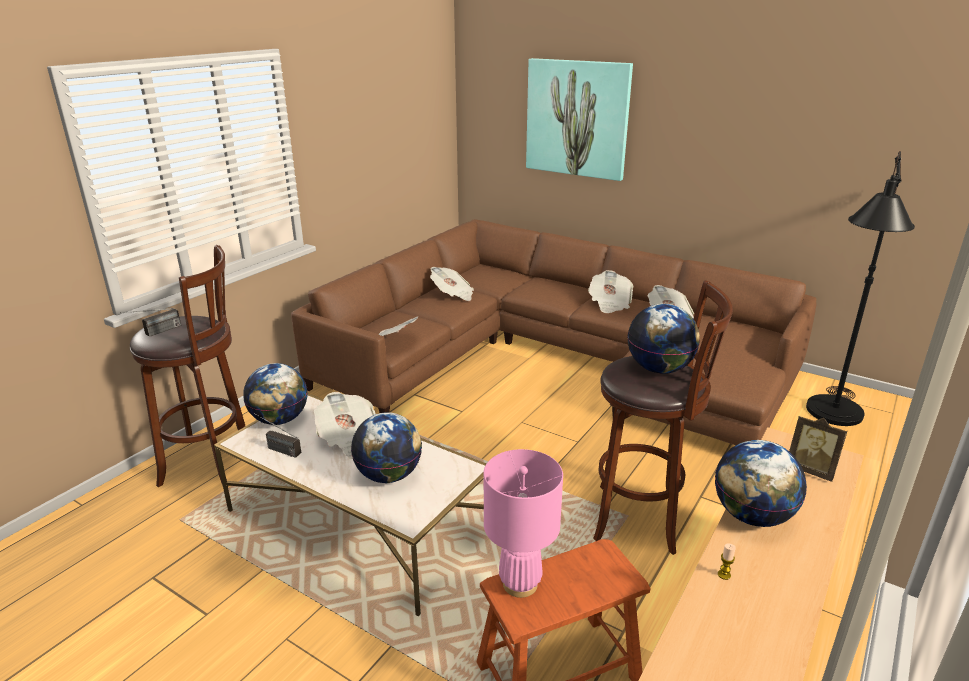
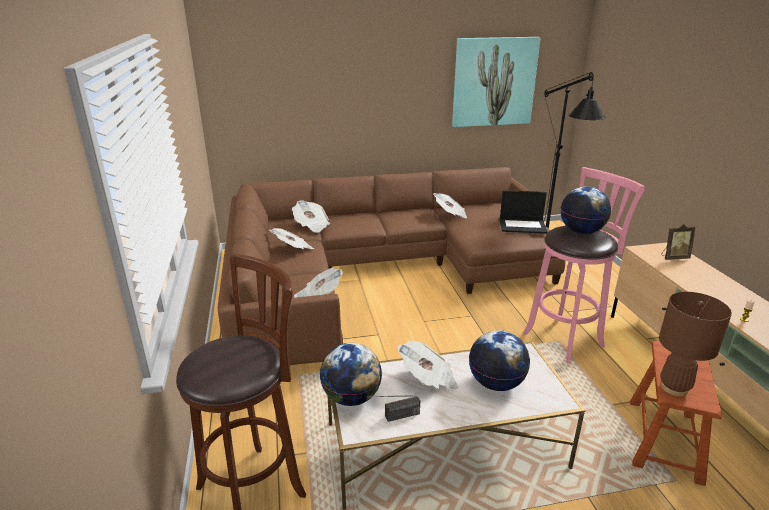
camera: 45 degrees left, 0 degrees up
radio [120,308,181,337] -> none
pink table lamp [484,449,563,598] -> brown table lamp [659,292,732,397]
picture [526,58,633,181] -> picture moved to [452,37,541,127]
newspaper [588,270,633,313] -> newspaper moved to [292,200,330,233]
brown stool [593,280,733,555] -> pink stool [523,167,645,363]
globe [715,440,807,527] -> none
none -> laptop [500,190,548,234]

